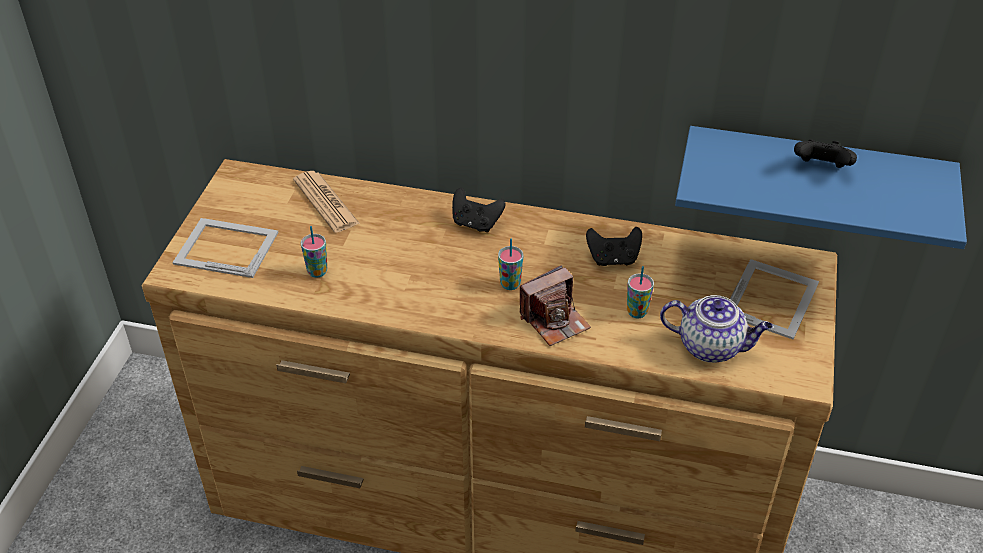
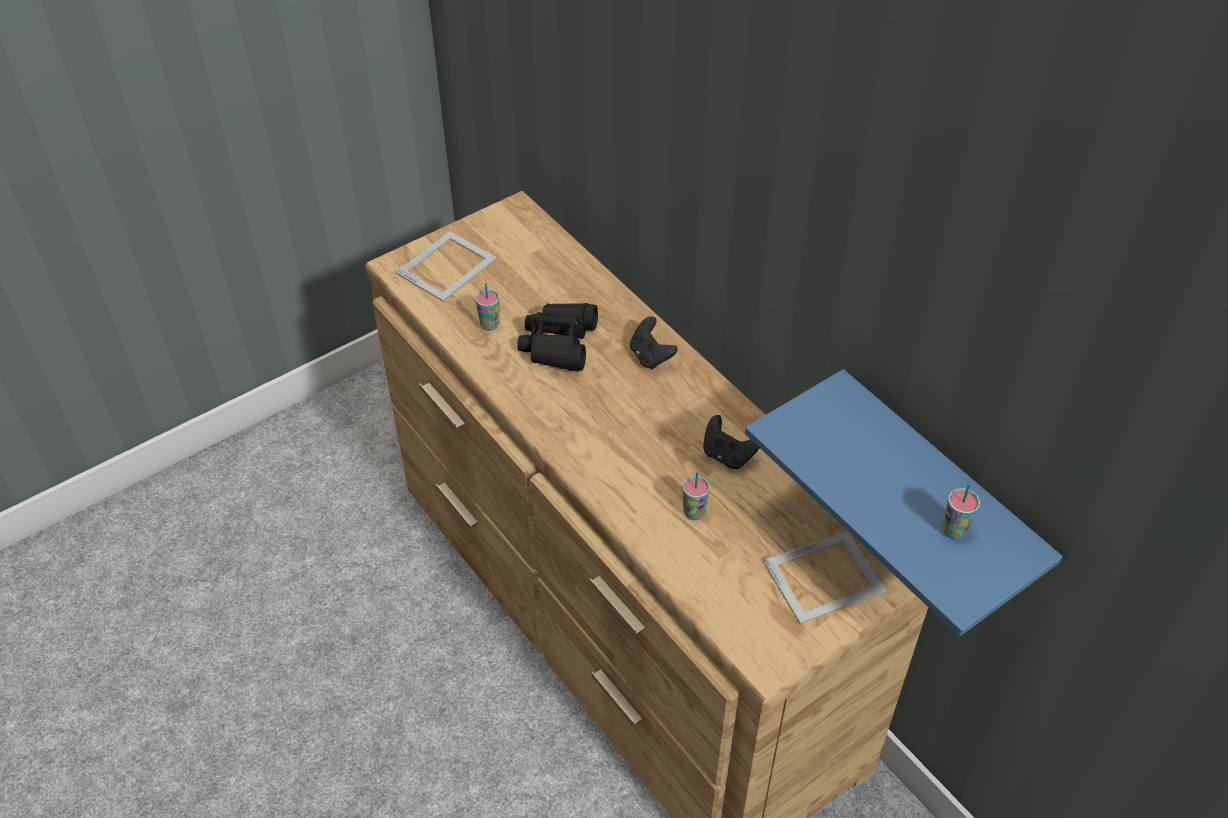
camera: 40 degrees right, 5 degrees up
picture frame [172,218,278,278] -> picture frame turned 75 degrees clockwise [396,231,497,302]
newspaper [293,171,360,233] -> none
cup [498,238,523,290] -> cup moved to [942,484,980,539]
camera [520,265,591,346] -> none
teapot [660,295,773,363] -> none
black game controller [794,139,857,168] -> none
none -> black binoculars [517,303,598,371]

